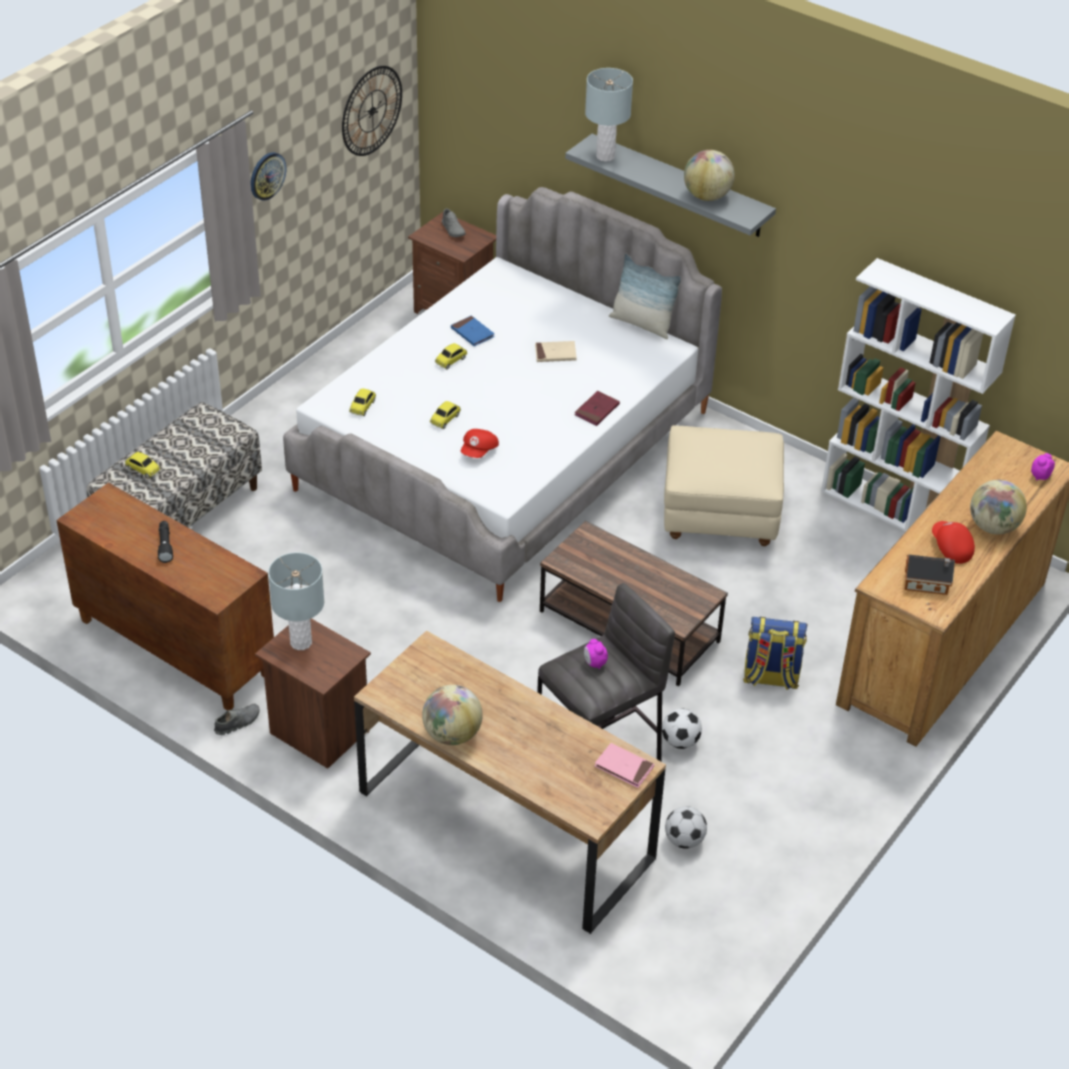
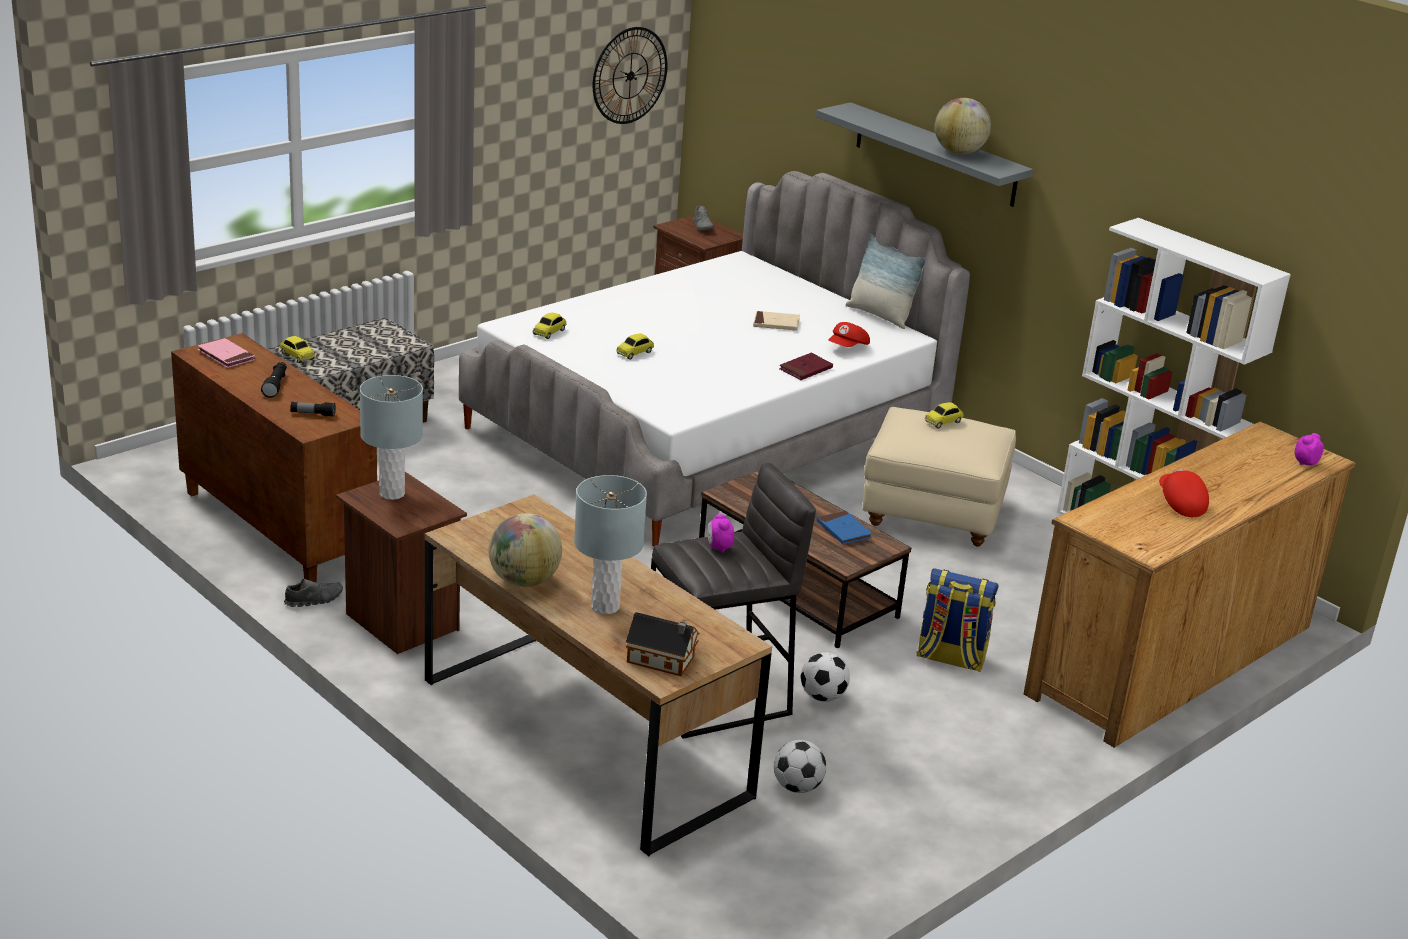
camera: 10 degrees right, 15 degrees down
wall clock [251,152,286,201] -> none
toy car [435,343,467,369] -> toy car moved to [925,402,964,429]
blue book [451,315,495,346] -> blue book moved to [817,511,872,544]
red cap [461,429,499,458] -> red cap moved to [828,322,870,347]
grey table lamp [585,68,633,162] -> grey table lamp moved to [574,475,647,614]
pink book [594,743,654,788] -> pink book moved to [198,338,255,368]
toy house [905,555,955,595] -> toy house moved to [626,612,700,676]
globe [970,480,1027,535] -> none
none -> flashlight [290,402,335,417]

